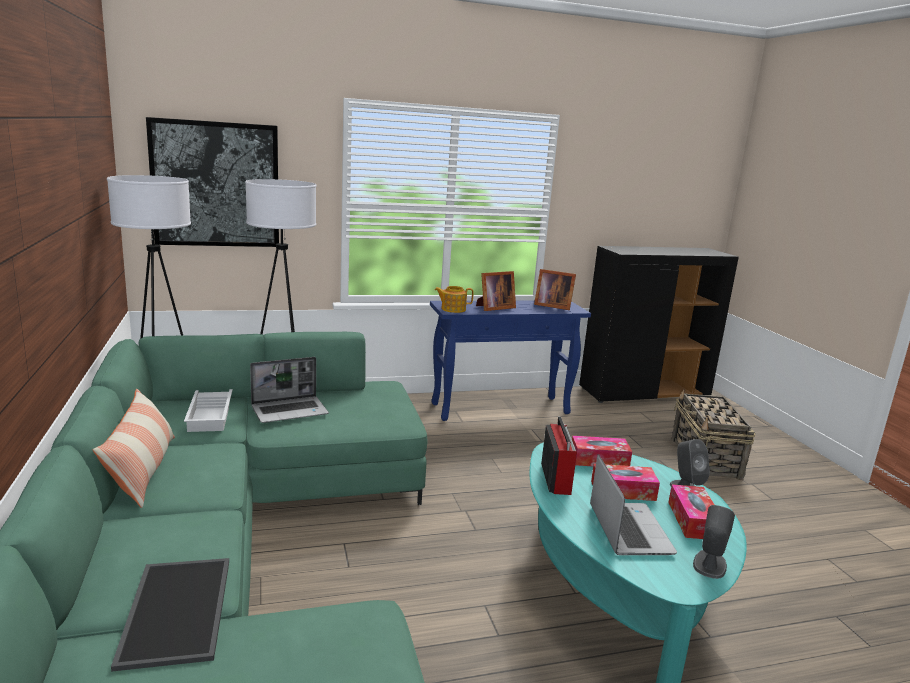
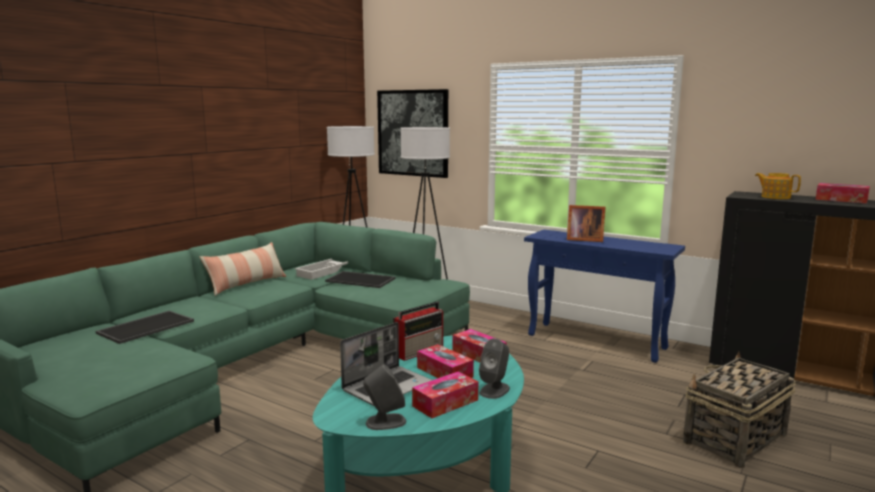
camera: 50 degrees right, 5 degrees down
laptop [250,357,329,423] -> tray [325,271,396,288]
teapot [435,286,474,313] -> teapot moved to [755,173,801,199]
picture frame [534,269,576,310] -> none
none -> tissue box [816,183,870,203]

